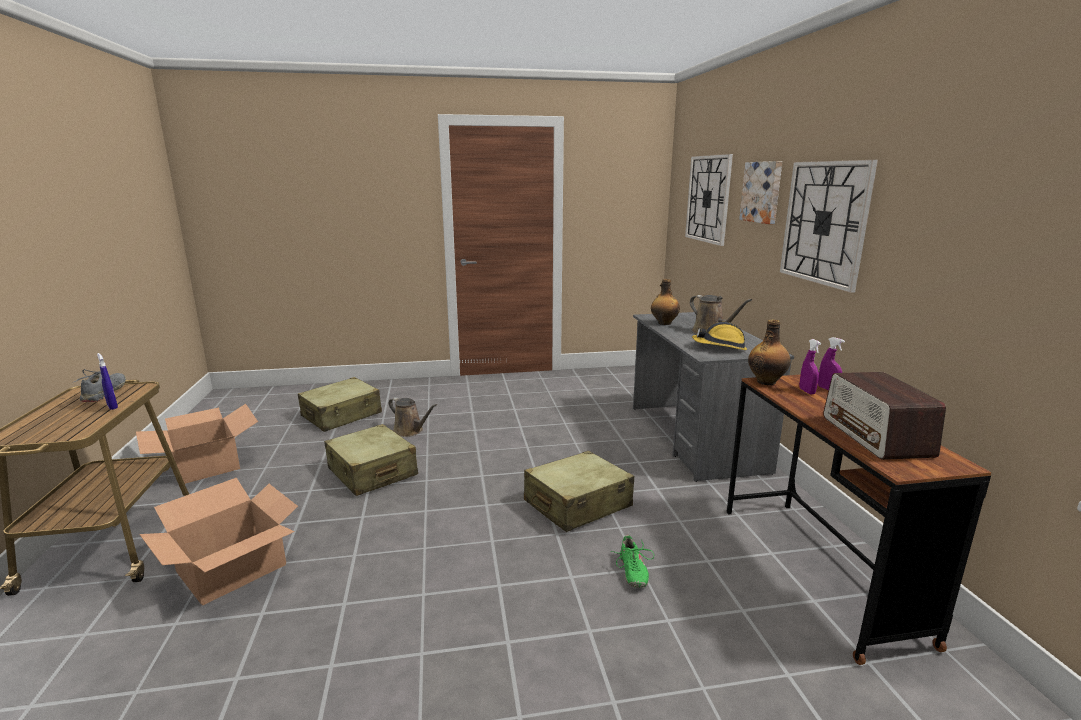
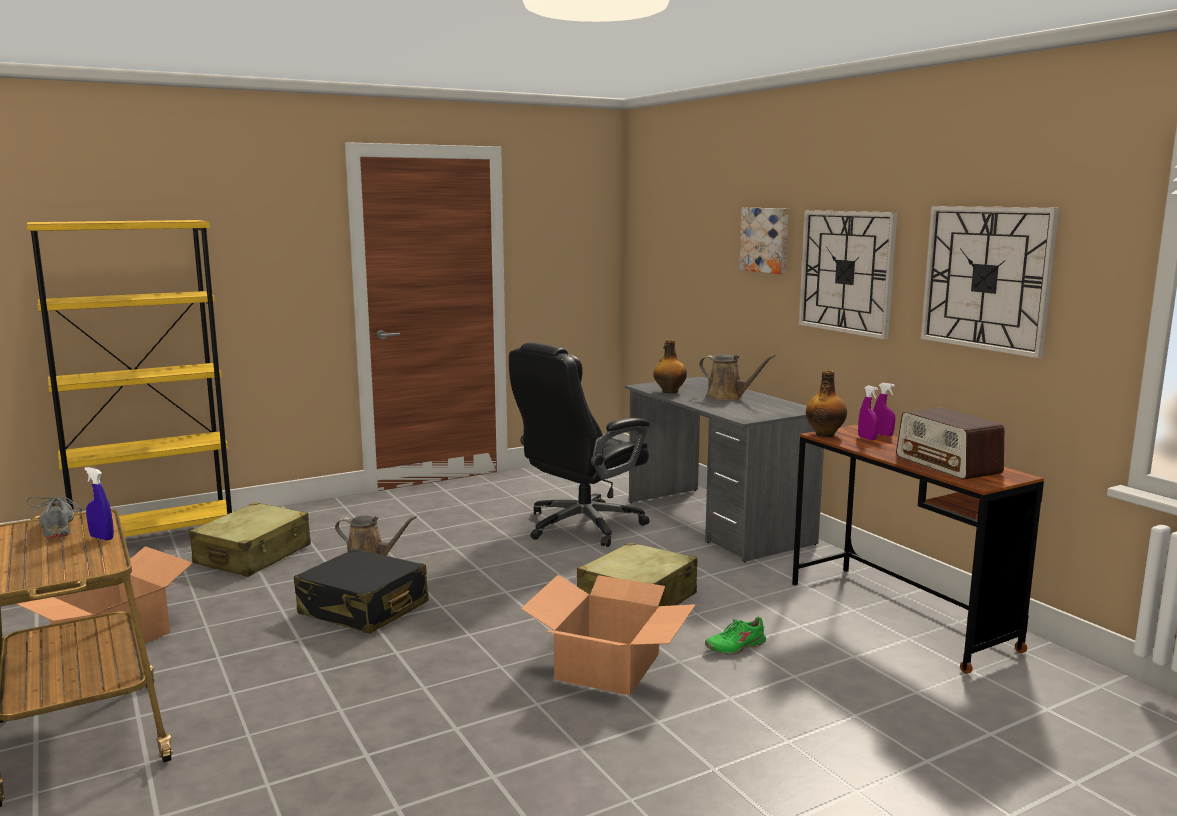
camera: 20 degrees left, 5 degrees down
cardboard box [139,478,298,605] -> cardboard box moved to [521,575,696,695]
beige suitcase [324,424,418,496] -> black suitcase [294,549,429,634]
green shoe [611,535,654,588] -> green shoe turned 90 degrees clockwise [705,616,766,655]
wall clock [685,154,733,246] -> wall clock moved to [921,206,1059,358]
hard hat [692,322,747,350] -> none
none -> yellow bookcase [27,220,233,543]
none -> black office chair [509,342,650,547]

